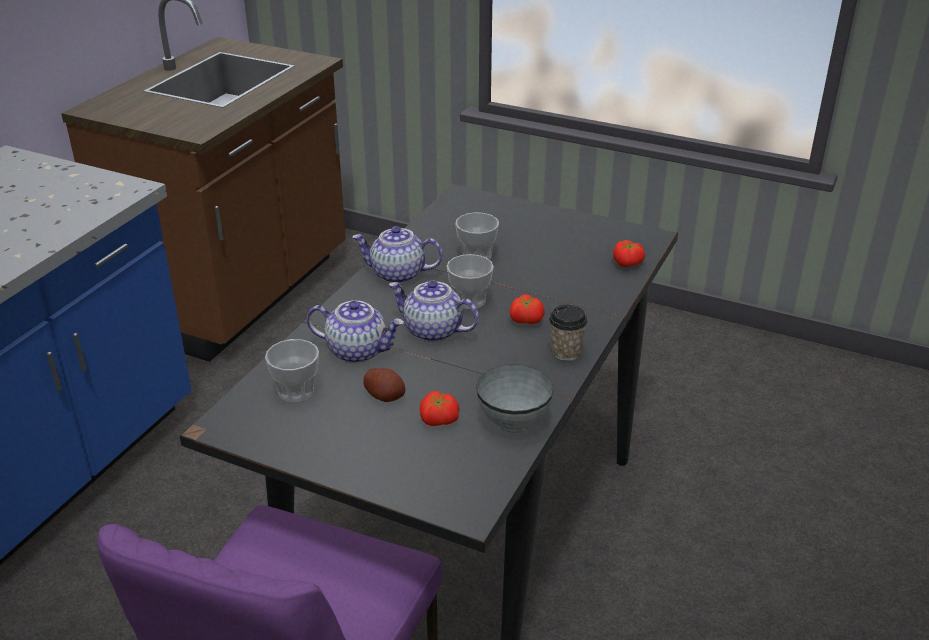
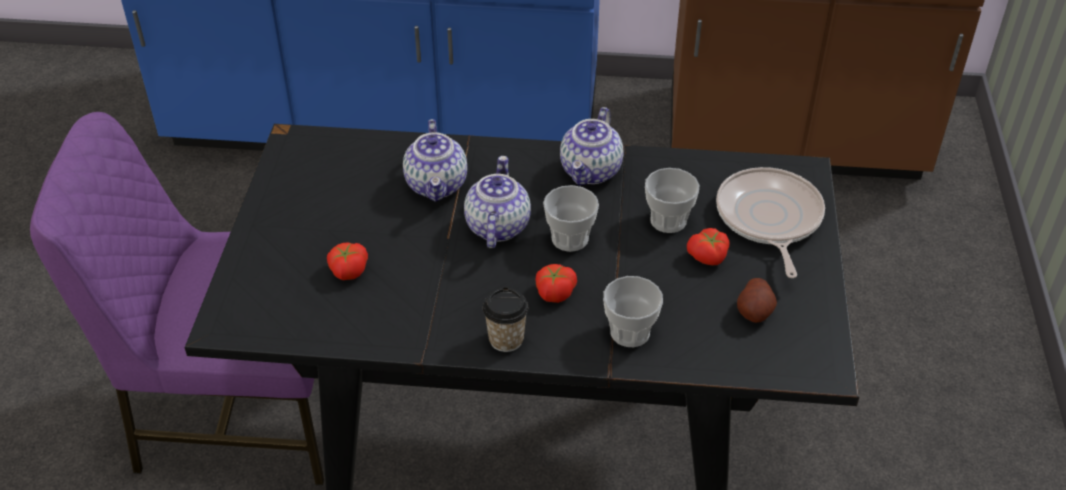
camera: 70 degrees right, 10 degrees up
cup [265,339,319,402] -> cup moved to [603,276,663,347]
teapot [352,226,443,284] -> teapot turned 150 degrees counterclockwise [560,107,623,185]
potato [363,368,405,402] -> potato moved to [737,278,777,323]
grey bowl [476,364,554,433] -> none
tomato [613,240,645,267] -> tomato moved to [687,228,729,265]
none -> frying pan [716,167,825,278]

